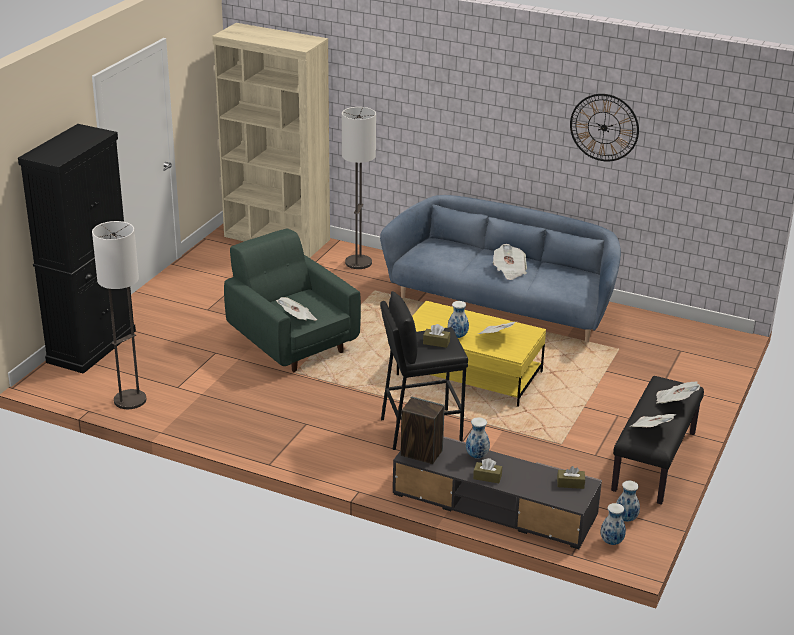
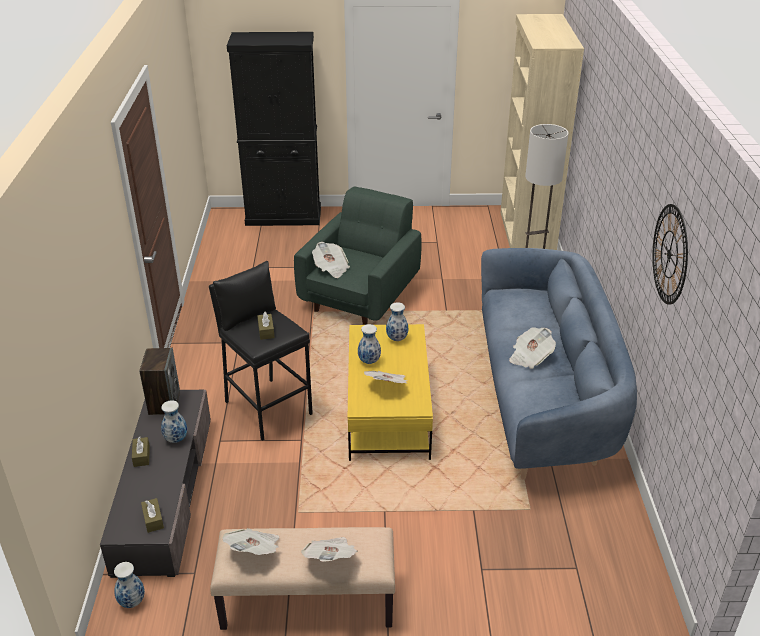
camera: 65 degrees right, 5 degrees up
floor lamp [92,221,146,409] -> none
black bench [611,376,704,505] -> beige bench [210,527,395,630]
vase [616,481,640,522] -> vase moved to [386,302,408,341]

